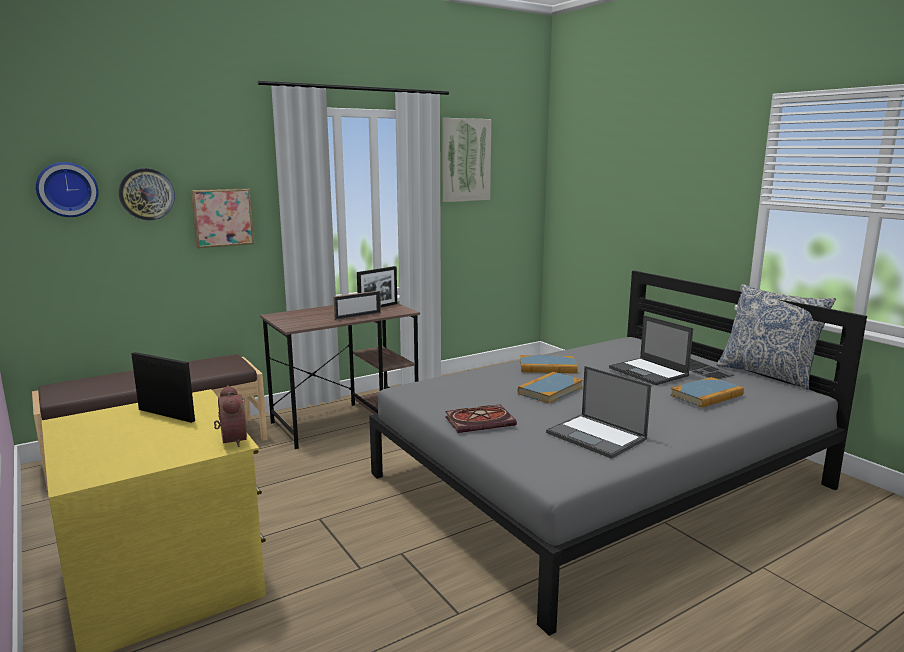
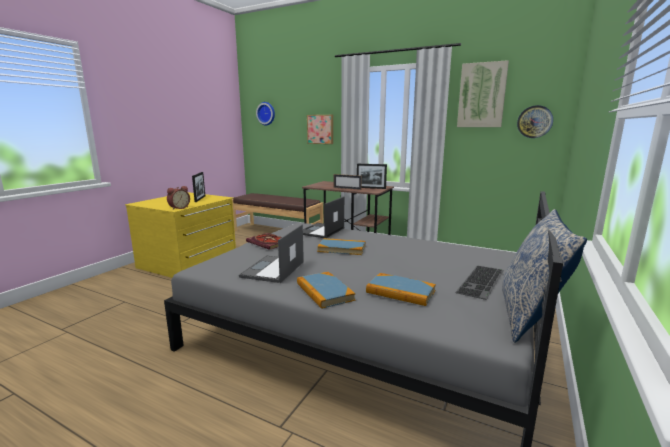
camera: 60 degrees right, 0 degrees up
wall clock [119,168,175,220] -> wall clock moved to [517,105,553,138]
book [520,355,578,373] -> book moved to [297,272,356,309]
laptop [609,315,693,385] -> laptop moved to [303,197,345,238]

